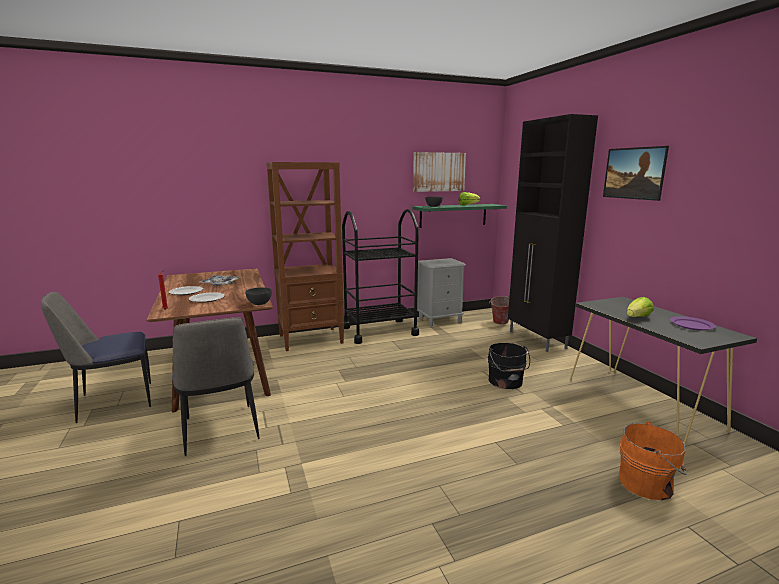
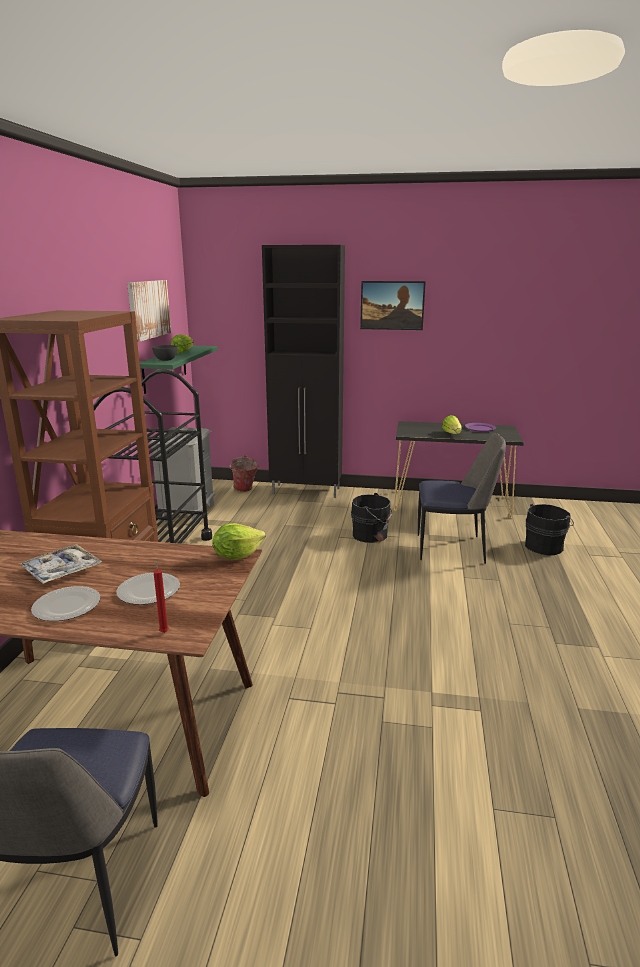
camera: 60 degrees left, 5 degrees up
chair [172,317,260,456] -> chair moved to [418,433,506,564]
grey bowl [245,287,272,305] -> lettuce [212,523,266,559]
orange bucket [619,421,686,500] -> black bucket [525,504,574,556]

